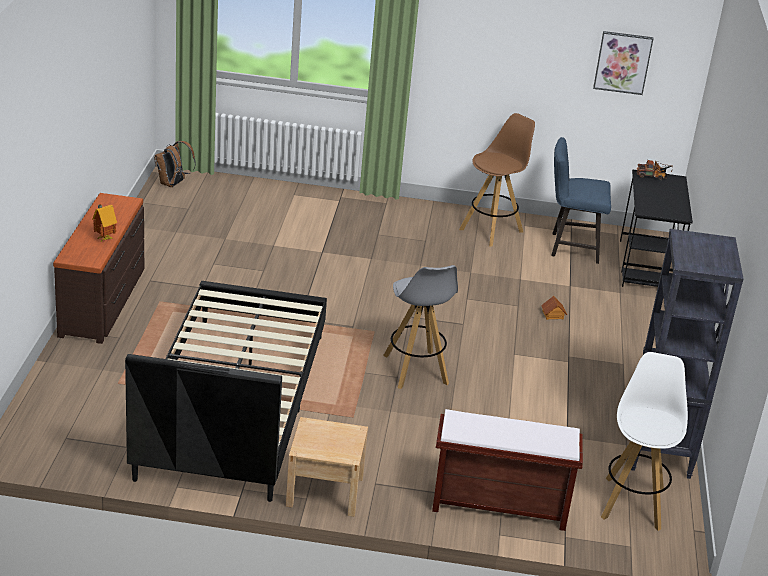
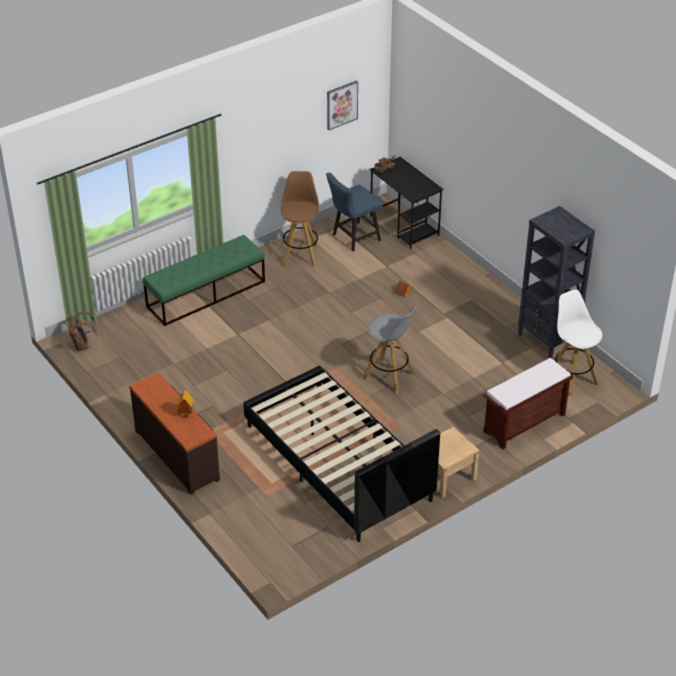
camera: 40 degrees left, 10 degrees up
none -> green bench [143,235,265,326]

